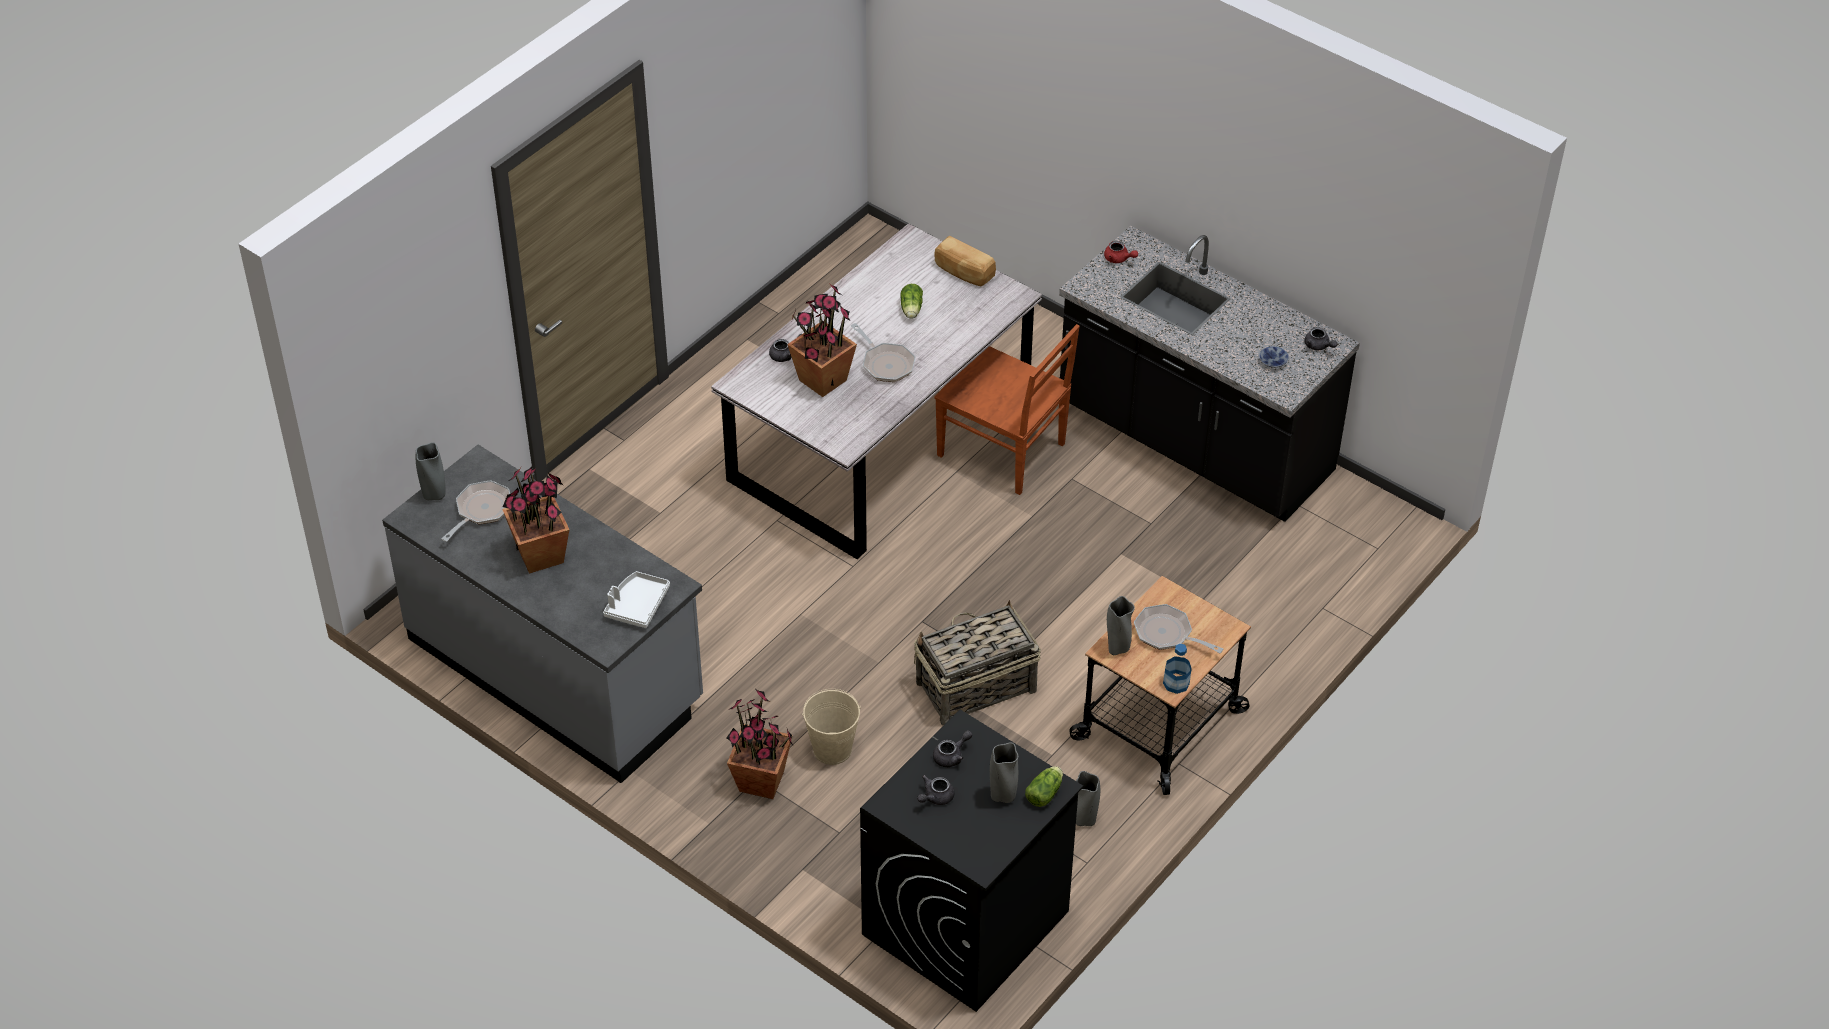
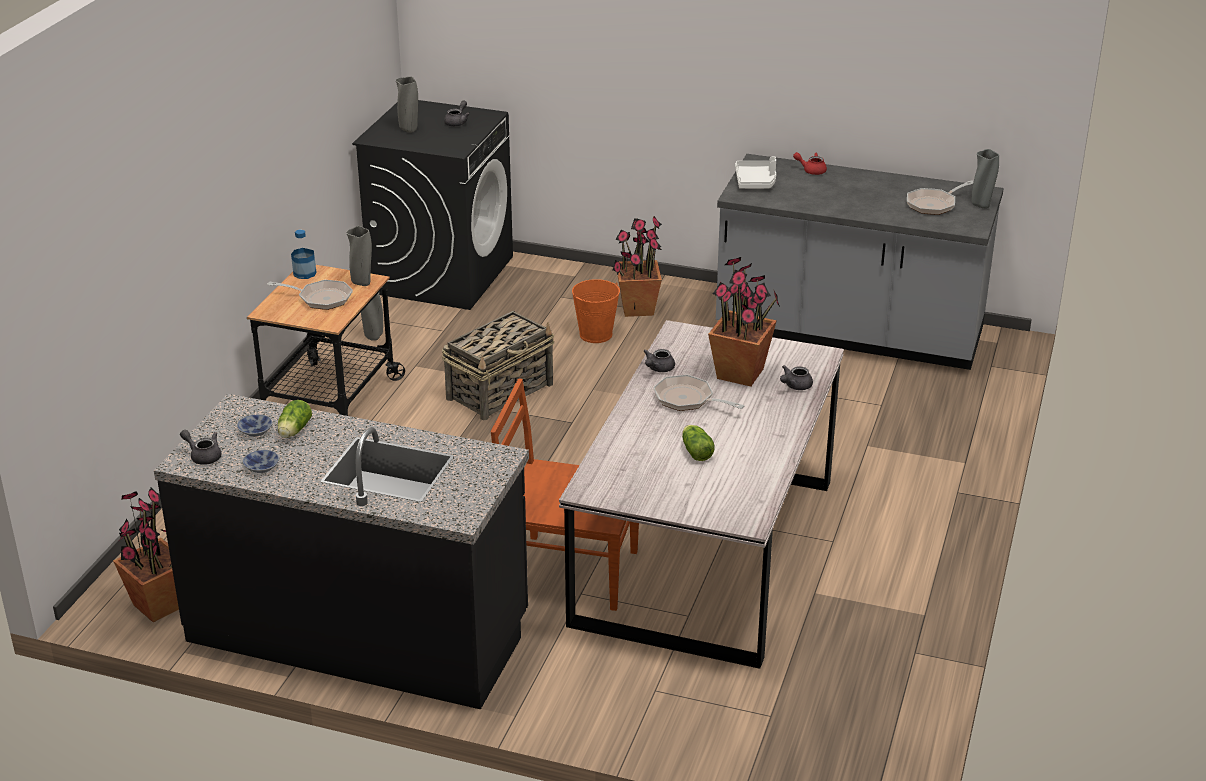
camera: 160 degrees right, 15 degrees down
frying pan [441,480,510,542] -> frying pan turned 45 degrees clockwise [907,181,974,215]
potted plant [502,466,569,574] -> potted plant moved to [113,487,179,622]
beige bucket [802,689,861,765] -> orange bucket [572,279,620,343]
grey teapot [933,730,972,767] -> grey teapot moved to [644,349,675,372]
bread [934,236,996,286] -> none
lettuce [1025,766,1063,807] -> lettuce moved to [278,400,312,438]
red teapot [1104,241,1138,263] -> red teapot moved to [793,152,827,175]
none -> bowl [243,450,279,473]

